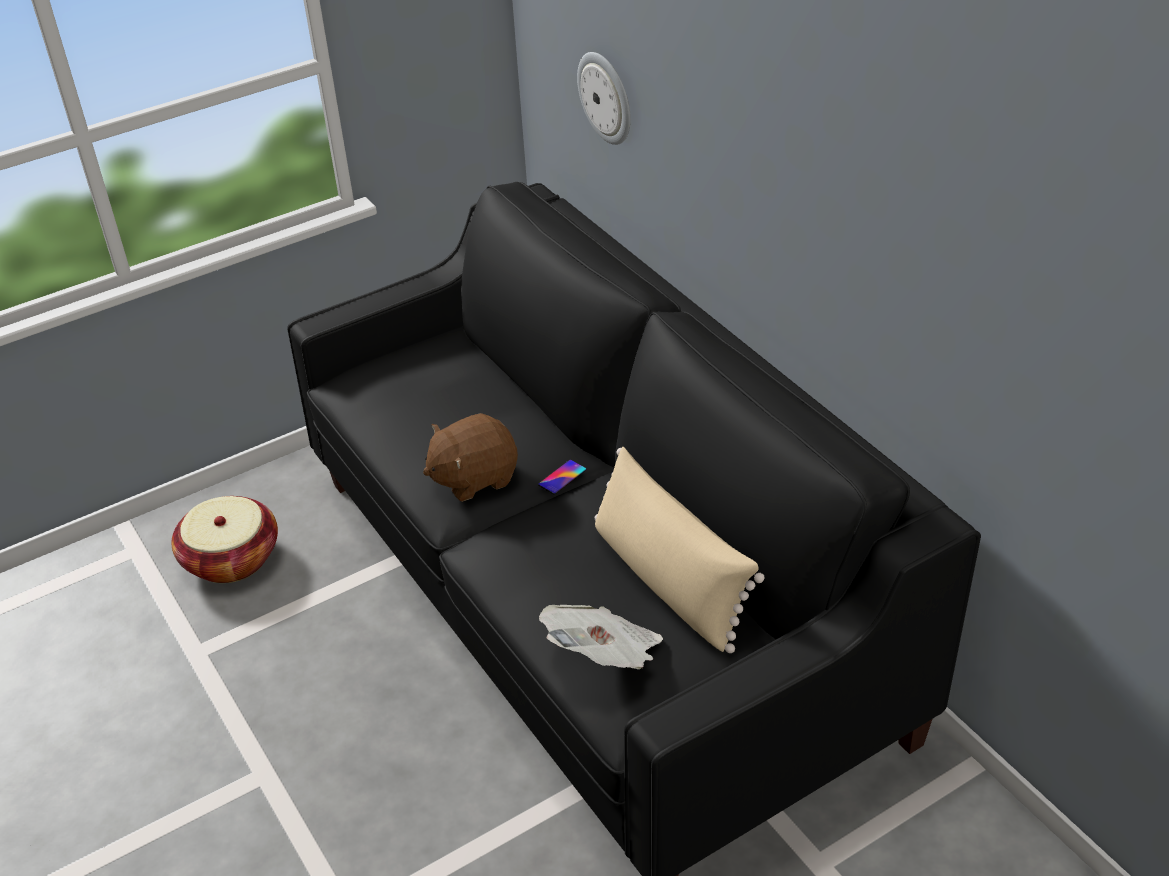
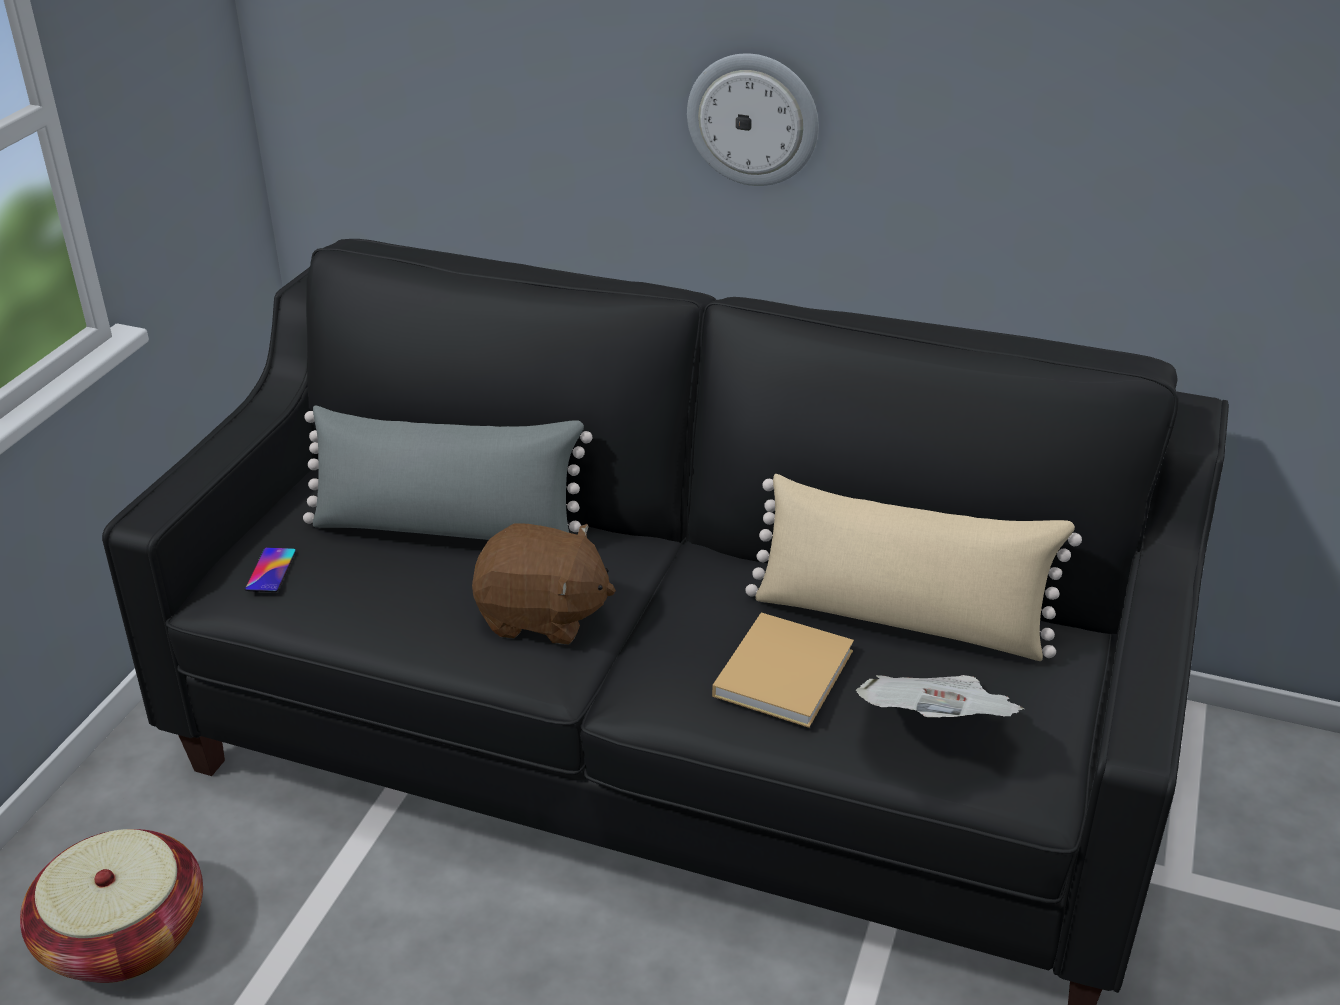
camera: 40 degrees left, 5 degrees down
brown plush toy [423,413,518,502] -> brown plush toy turned 105 degrees counterclockwise [472,523,616,644]
phone [538,460,587,494] -> phone moved to [245,547,296,592]
wall clock [577,52,631,145] -> wall clock moved to [687,53,819,186]
none -> grey pillow [303,405,592,540]
none -> beige book [712,613,854,728]

